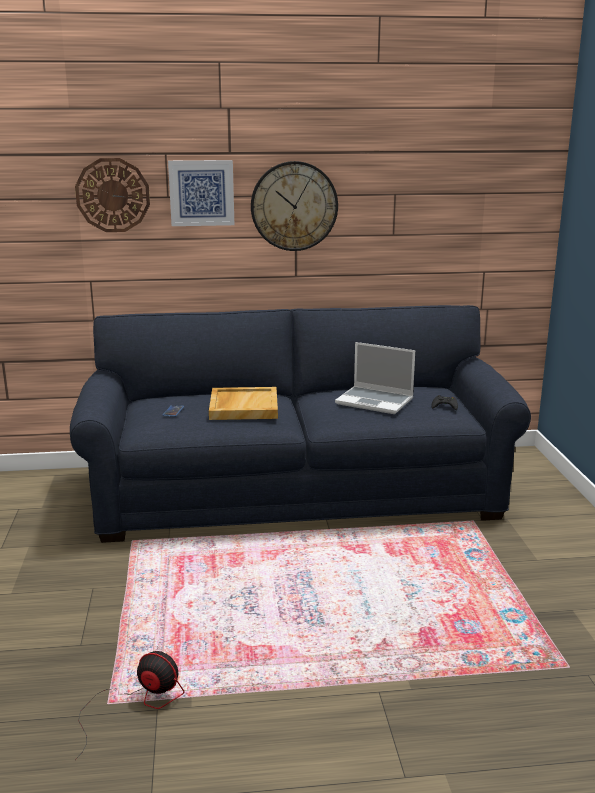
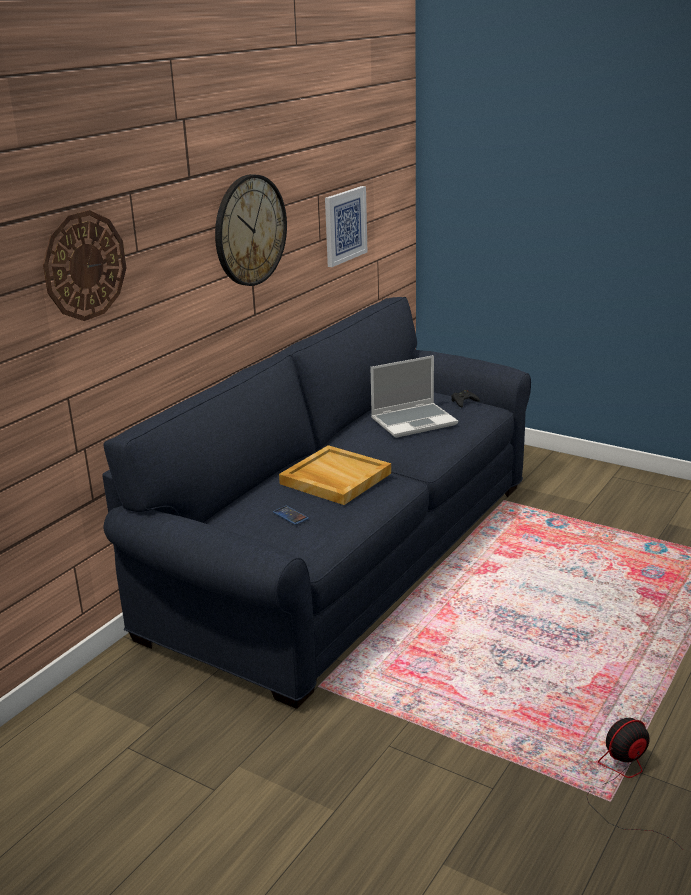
camera: 50 degrees left, 5 degrees up
picture [168,160,234,226] -> picture moved to [325,186,367,267]

